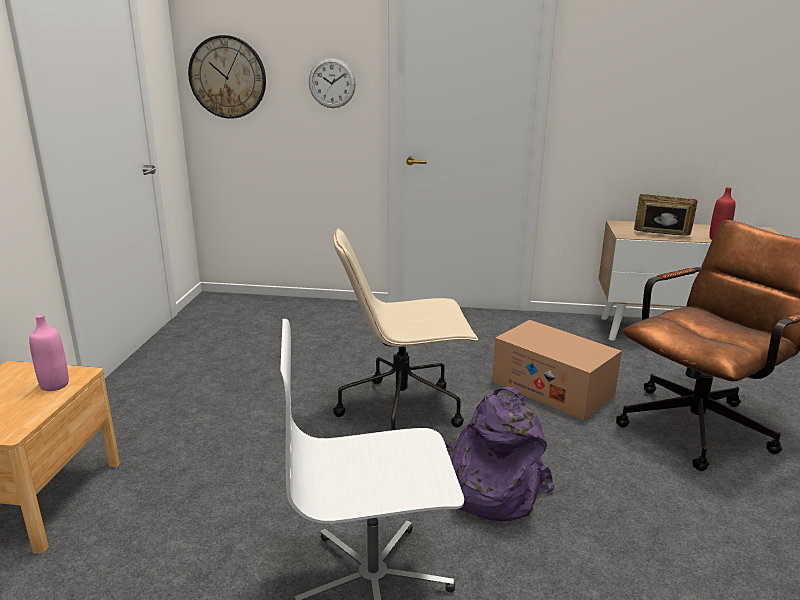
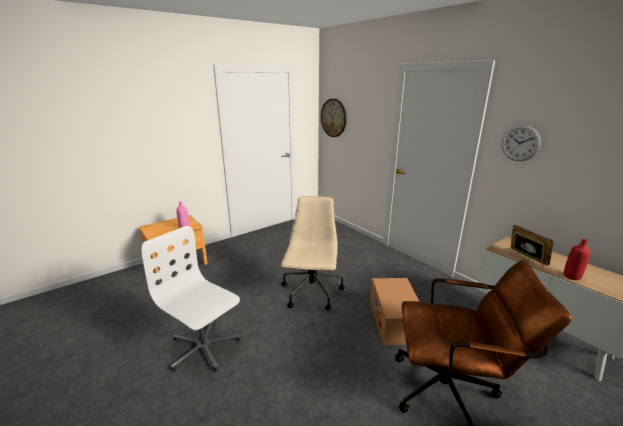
camera: 45 degrees right, 0 degrees up
wall clock [309,58,356,108] -> wall clock moved to [501,125,541,161]
beige office chair [333,228,478,431] -> beige office chair turned 60 degrees clockwise [281,196,345,311]
purple backpack [445,387,555,521] -> none

